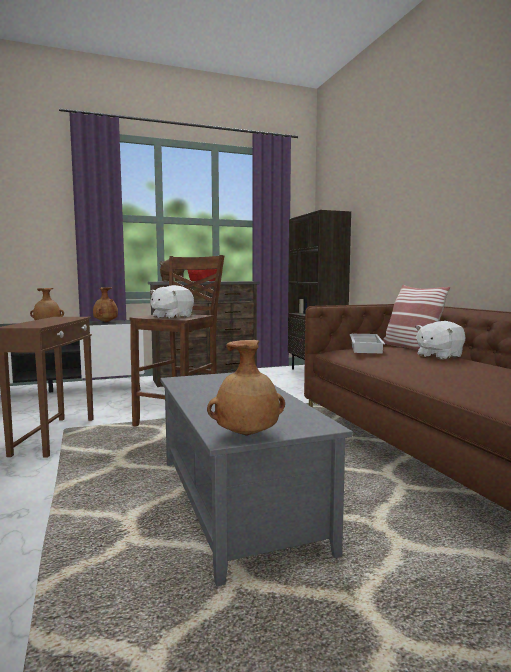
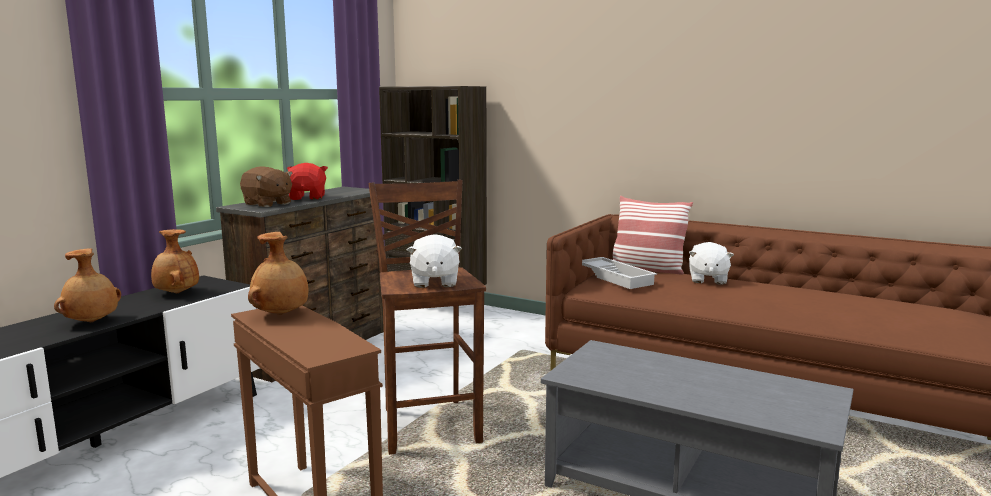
camera: 40 degrees left, 5 degrees up
brown vase [207,340,285,436] -> brown vase moved to [248,232,308,315]

